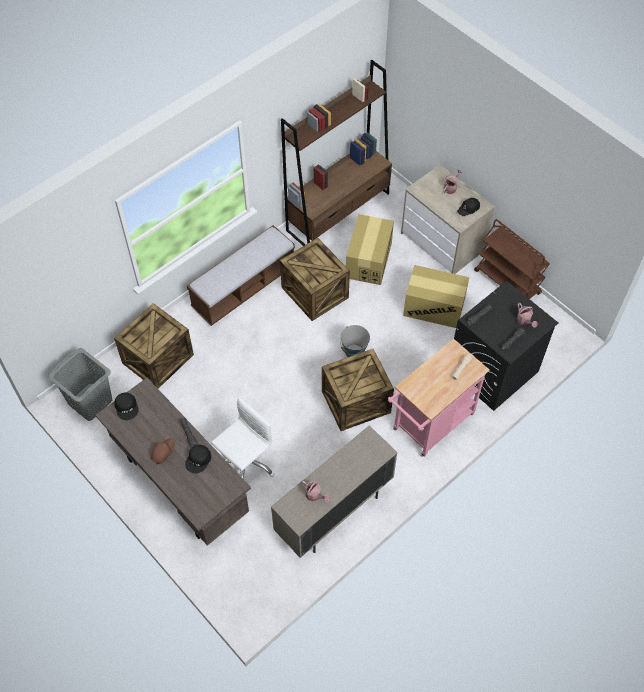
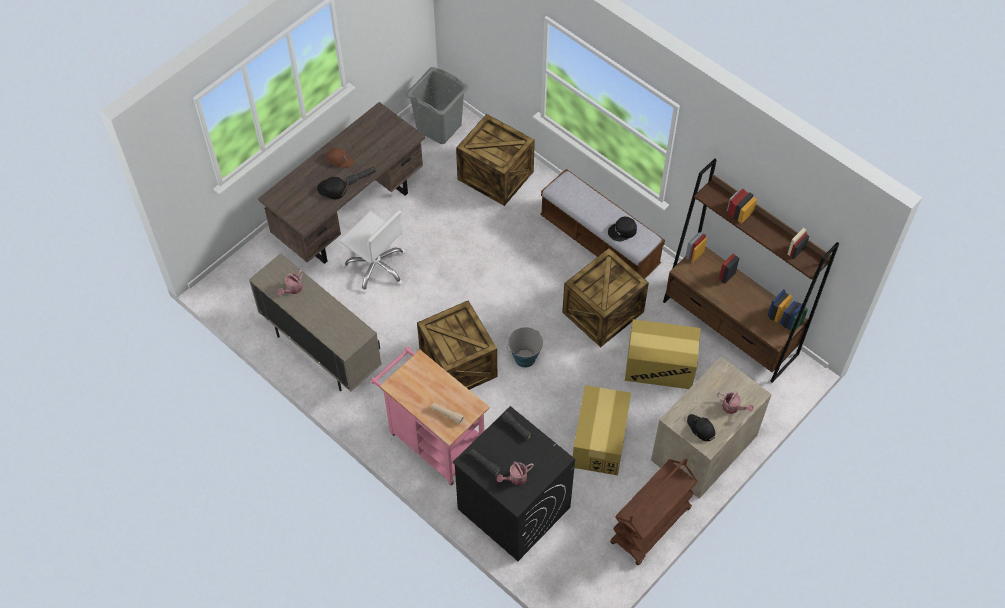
camera: 85 degrees right, 0 degrees up
black cap [114,392,139,420] -> black cap moved to [608,217,637,241]

